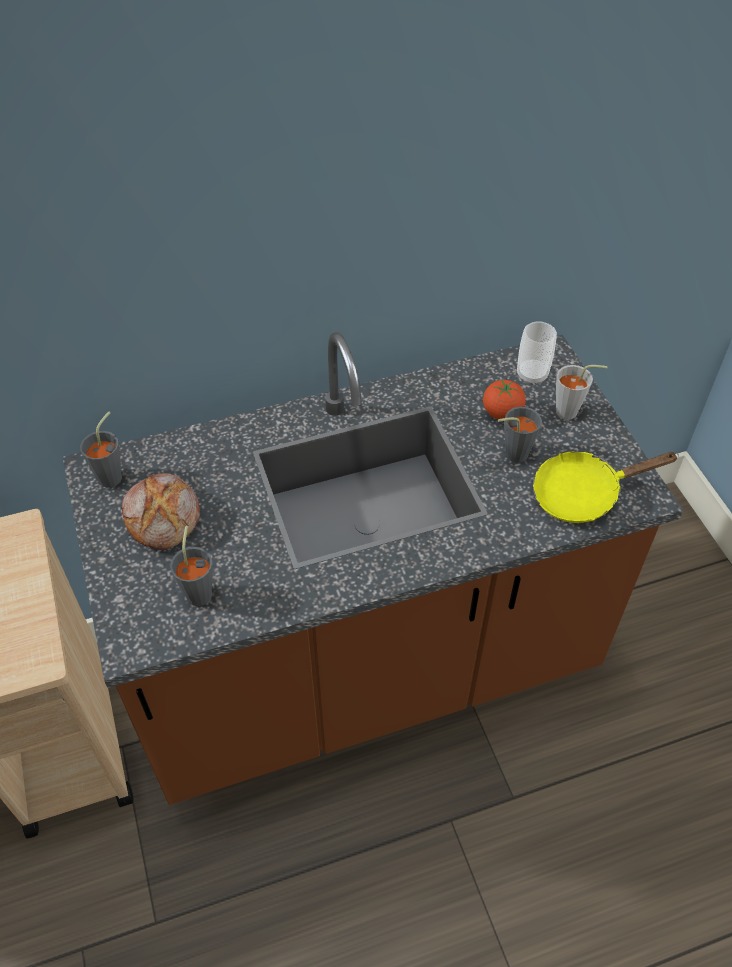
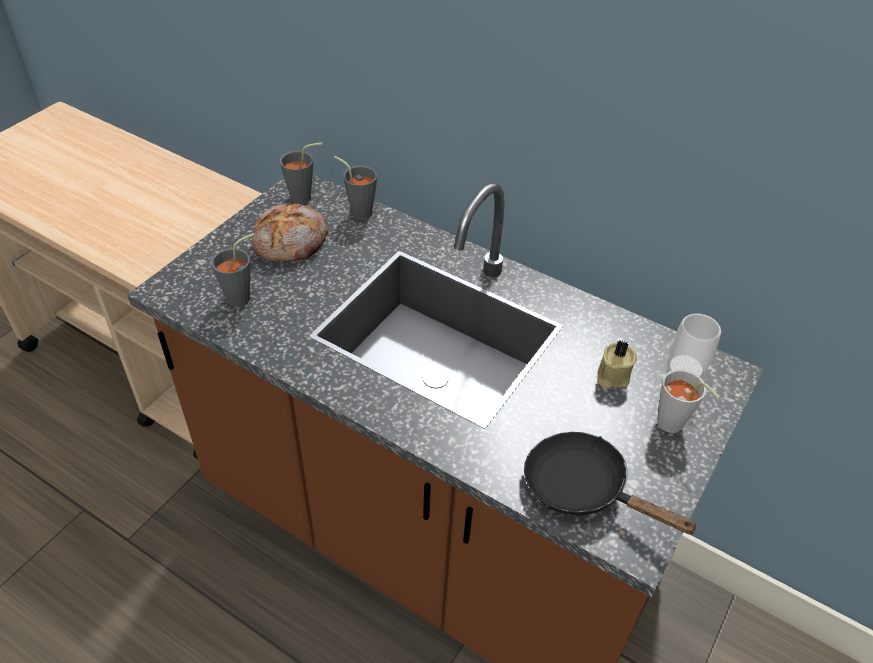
camera: 50 degrees right, 5 degrees down
tomato [483,380,526,419] -> beige candle [597,340,637,389]
grey cup [498,406,542,463] -> grey cup moved to [334,156,377,220]
yellow frying pan [533,451,679,523] -> black frying pan [524,432,699,535]

